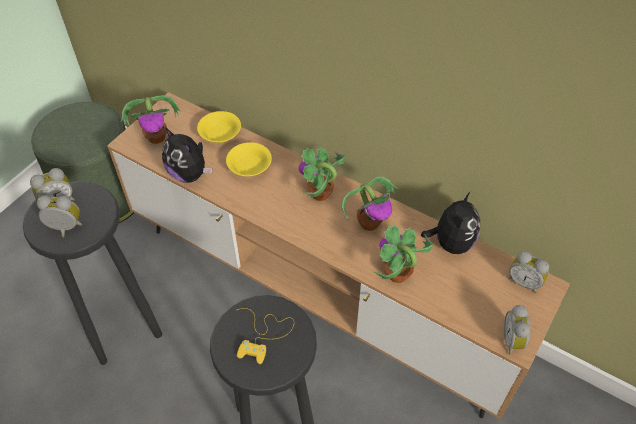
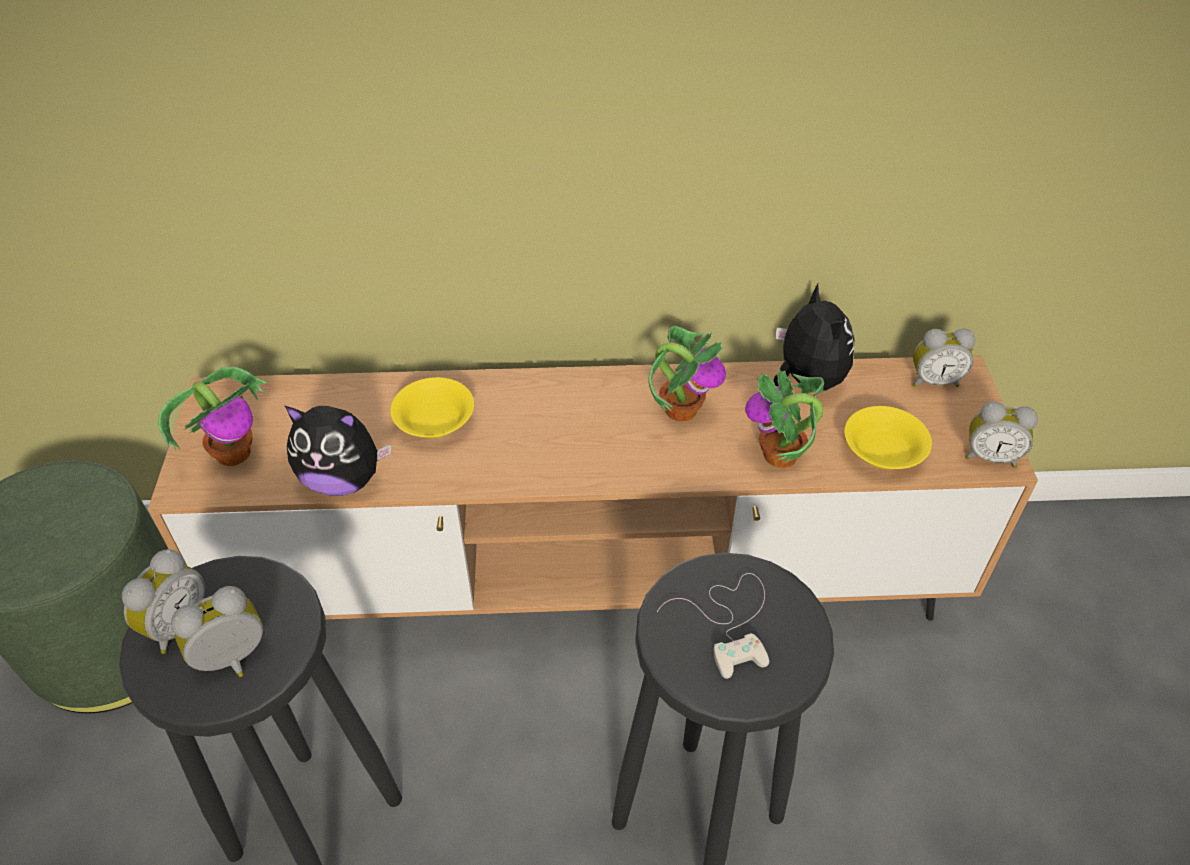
camera: 35 degrees left, 5 degrees down
yellow bowl [197,111,241,143] -> yellow bowl moved to [844,406,932,469]
yellow game controller [237,308,294,364] -> white game controller [657,573,769,679]
potted plant [299,147,345,201] -> none
alarm clock [504,305,531,355] -> alarm clock turned 45 degrees counterclockwise [965,401,1038,468]

